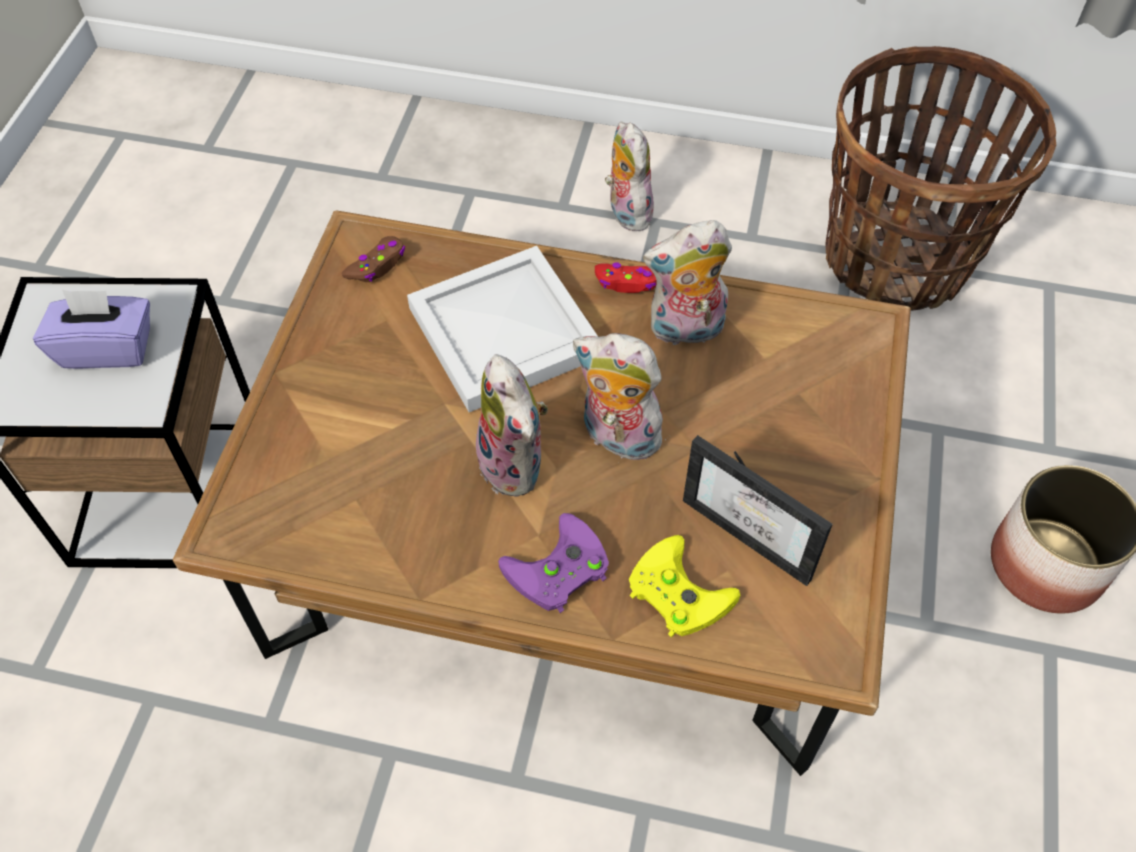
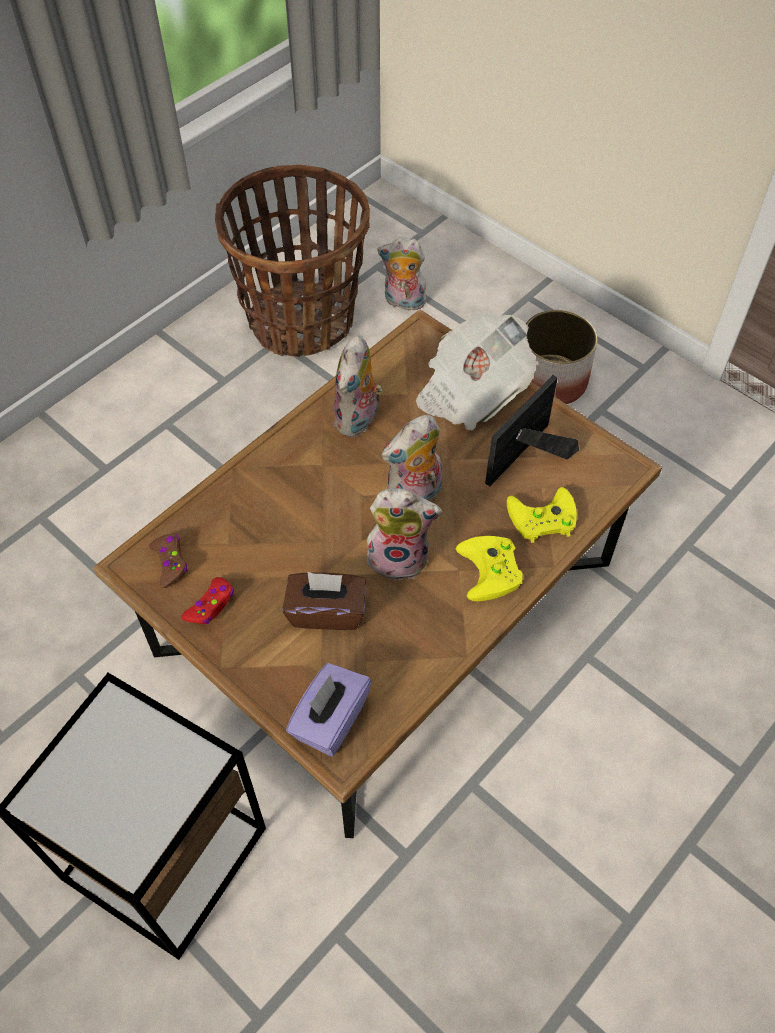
camera: 60 degrees left, 0 degrees up
purple tissue box [33,289,150,369] -> purple tissue box moved to [286,663,372,756]
white tray [407,246,598,412] -> none
purple game controller [498,513,609,613] -> yellow game controller [455,536,523,601]
red game controller [595,262,657,293] -> red game controller moved to [181,577,234,624]
plush toy [605,122,654,231] -> plush toy moved to [377,238,426,311]
picture frame [683,435,833,586] -> picture frame turned 150 degrees clockwise [485,375,579,486]
none -> brown tissue box [282,572,366,630]
none -> newspaper [416,312,537,431]

